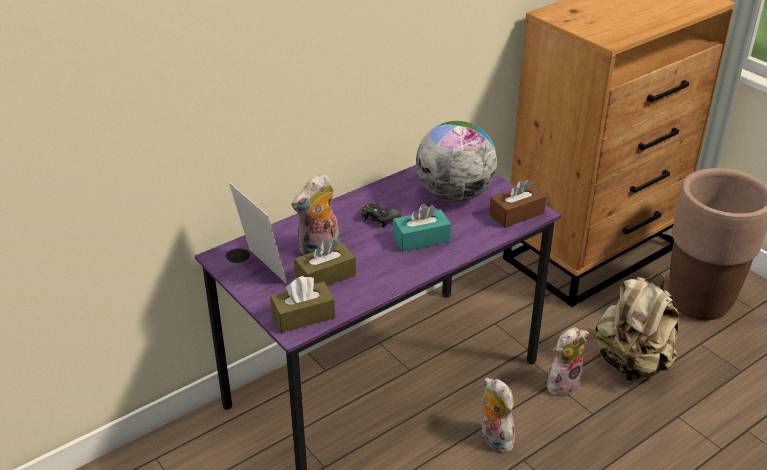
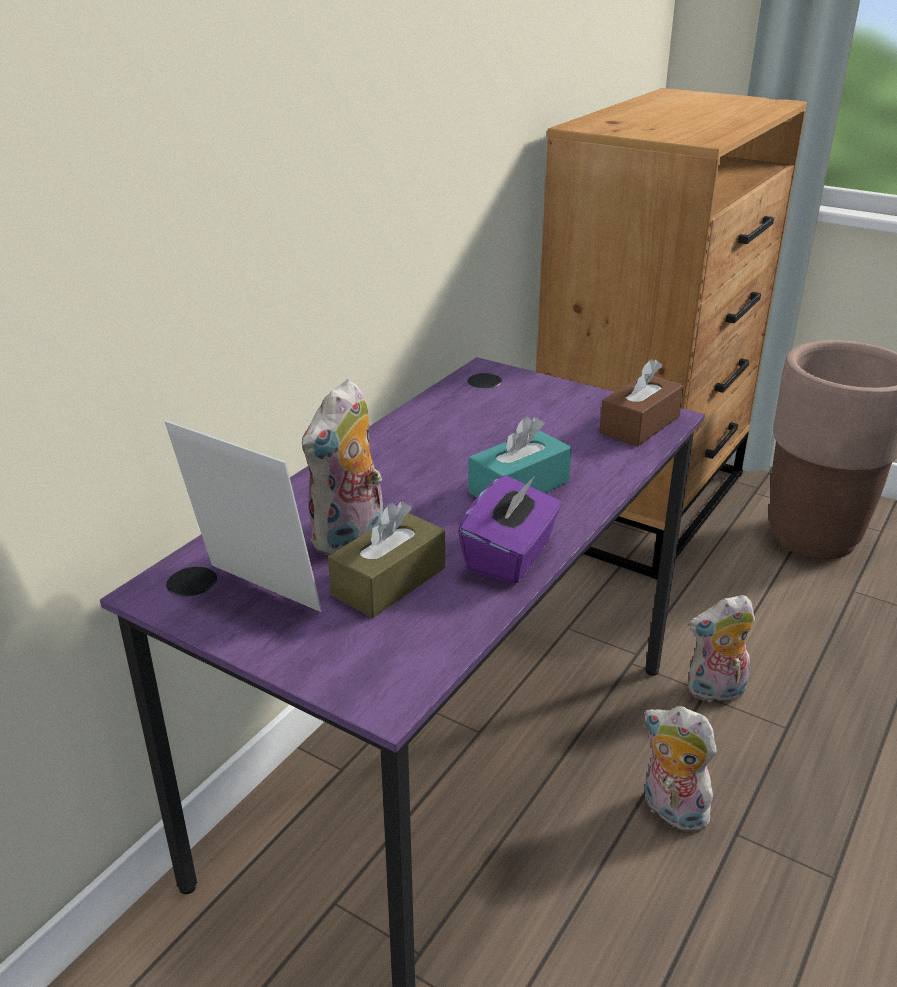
camera: 20 degrees left, 5 degrees down
brown tissue box [270,276,335,333] -> none
black game controller [361,201,402,227] -> none
globe [416,121,497,202] -> none
plush toy [547,327,589,396] -> plush toy turned 135 degrees counterclockwise [688,595,755,702]
beige backpack [595,274,679,381] -> none
none -> purple tissue box [458,475,562,584]

